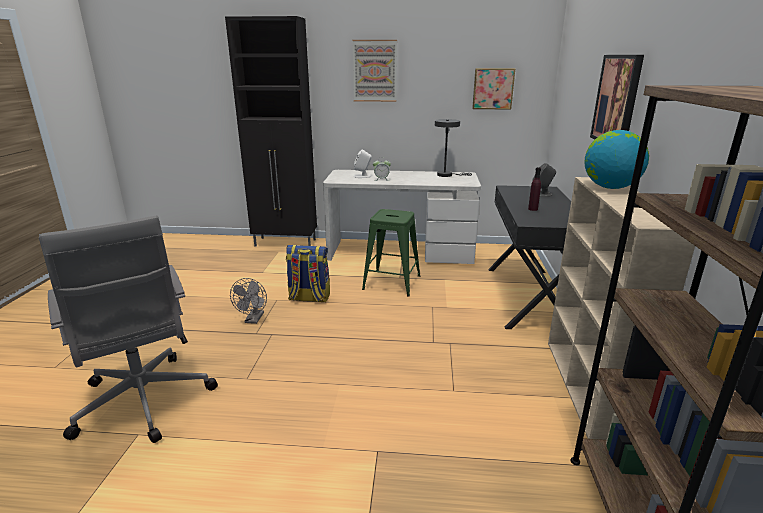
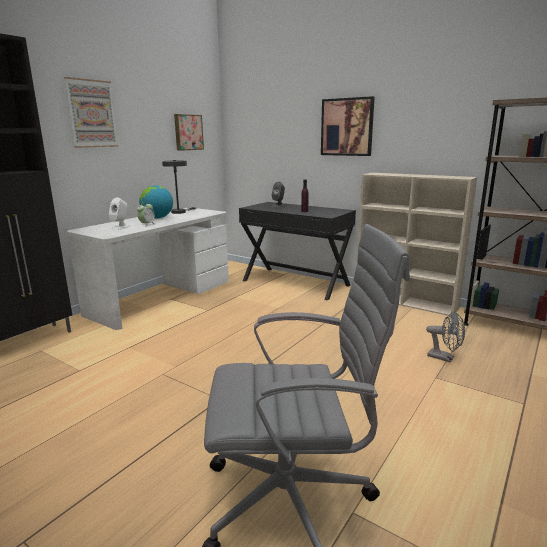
camera: 60 degrees left, 5 degrees down
grey fan [230,278,267,324] -> grey fan moved to [426,311,465,363]
backpack [286,245,330,302] -> none
green stool [362,209,420,297] -> none
globe [584,130,649,189] -> globe moved to [139,185,173,218]

